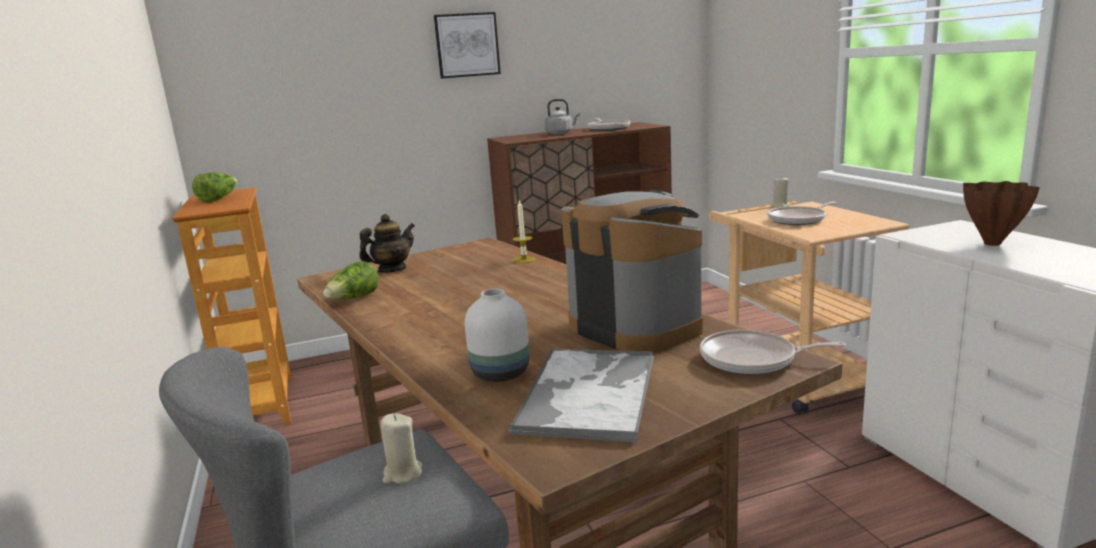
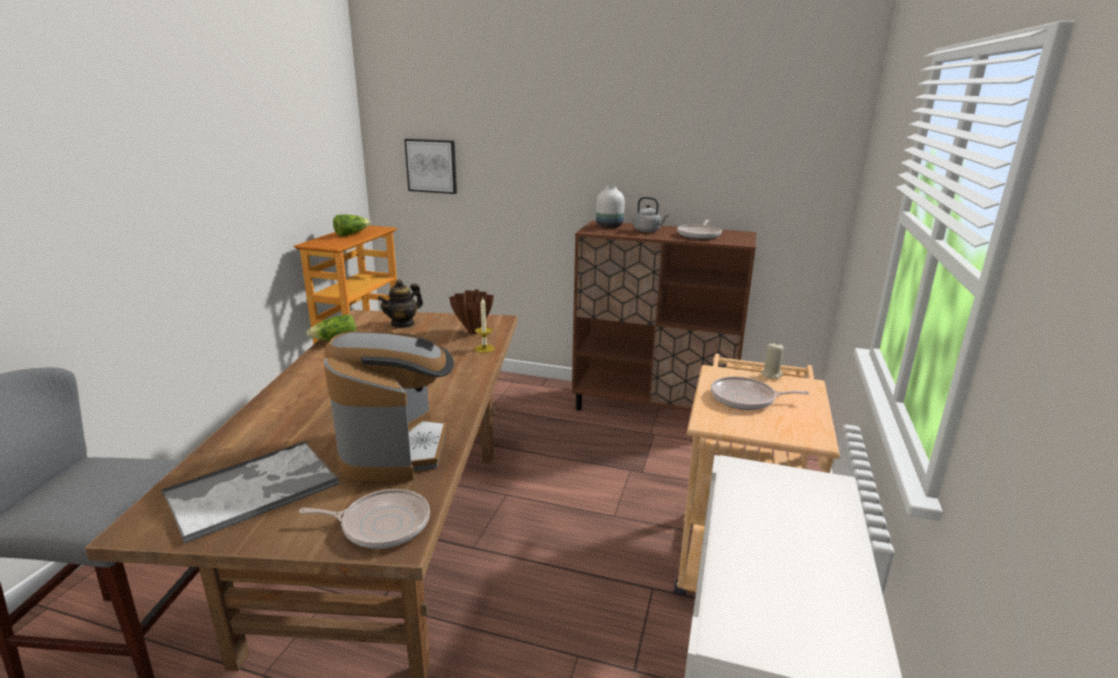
camera: 35 degrees right, 5 degrees up
teapot [359,214,415,273] -> teapot turned 135 degrees clockwise [378,279,423,328]
beige candle [381,414,422,484] -> none
picture [434,12,501,79] -> picture moved to [404,139,457,194]
white vase [465,288,530,382] -> white vase moved to [596,186,625,228]
frying pan [700,329,845,375] -> frying pan turned 135 degrees clockwise [299,489,430,549]
brown vase [963,181,1040,246] -> brown vase moved to [449,289,494,335]

